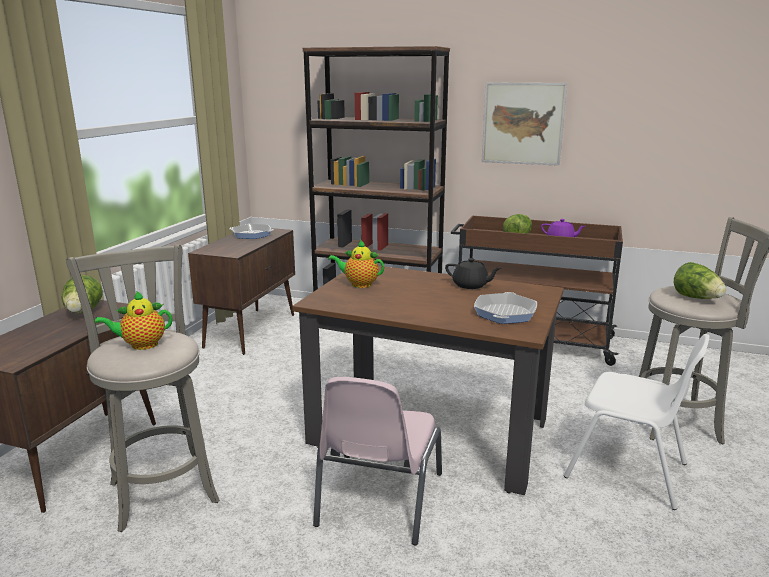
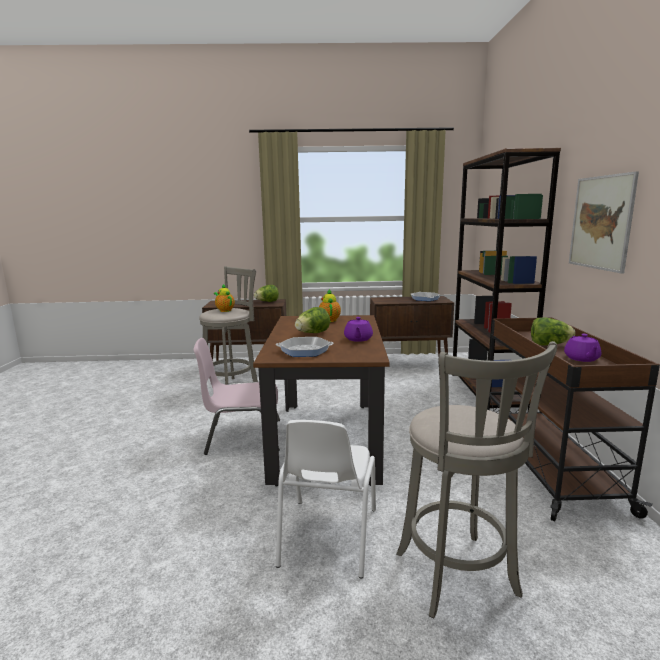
camera: 70 degrees right, 5 degrees down
black teapot [445,258,502,289] -> purple teapot [344,317,373,342]
lettuce [674,262,726,299] -> lettuce moved to [295,307,330,333]

